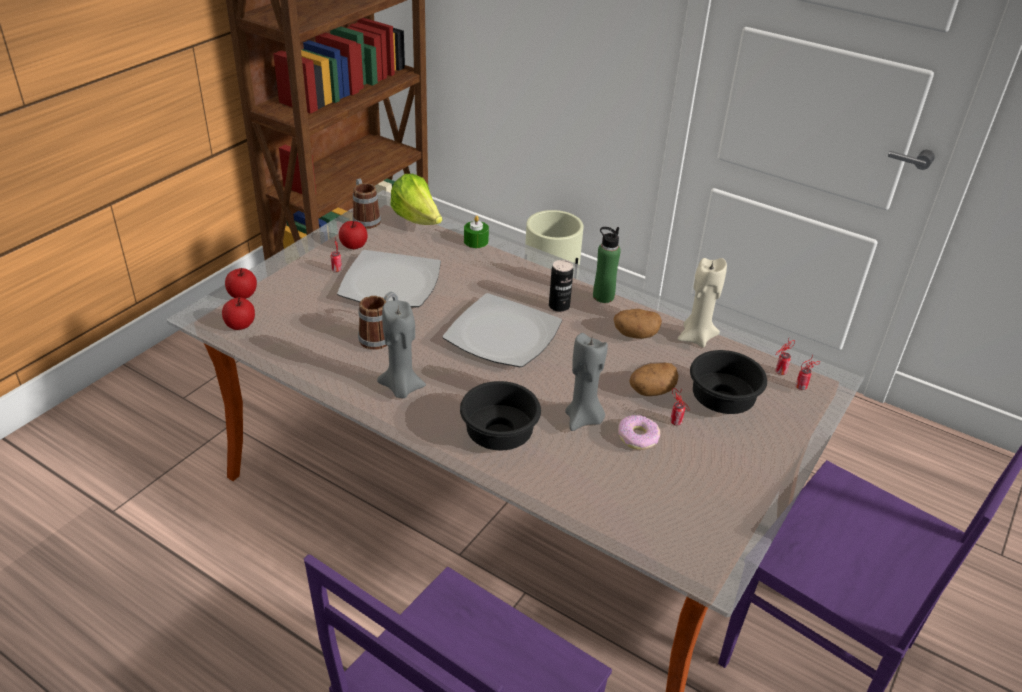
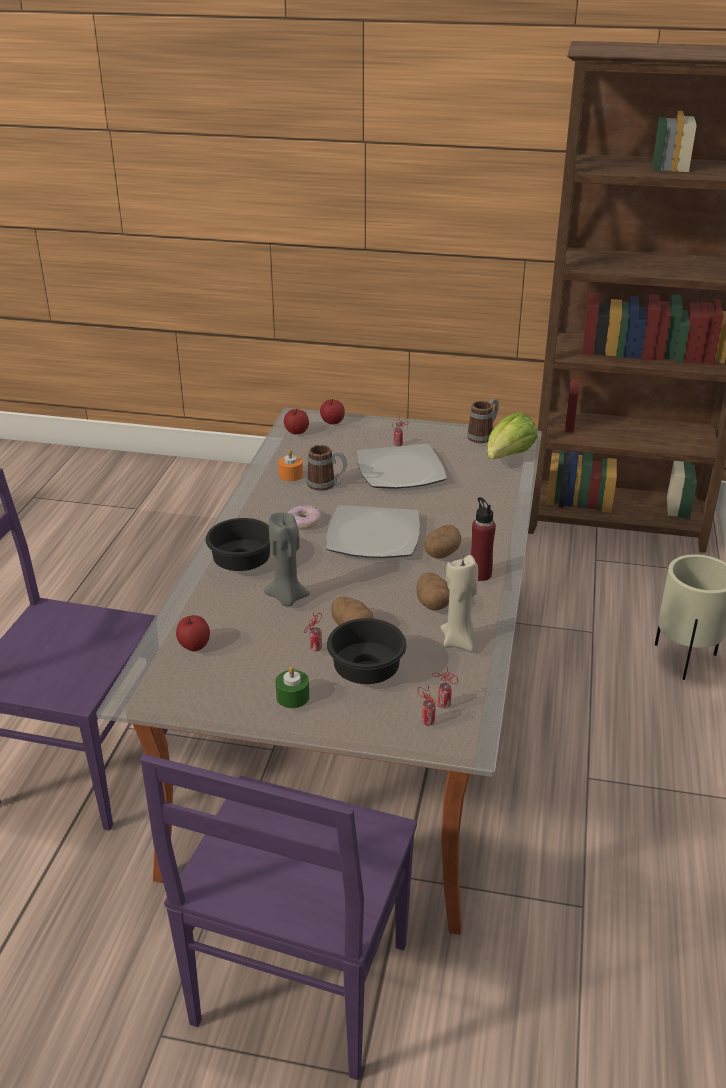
camera: 70 degrees right, 5 degrees down
apple [339,221,367,249] -> apple moved to [176,615,210,651]
grey candle [377,300,426,398] -> none
green candle [464,215,489,248] -> green candle moved to [276,666,309,708]
can [549,260,573,312] -> potato [425,525,461,559]
green bottle [593,227,621,303] -> red bottle [471,497,496,581]
donut [618,415,660,450] -> donut moved to [288,505,321,529]
none -> orange candle [278,449,303,481]

